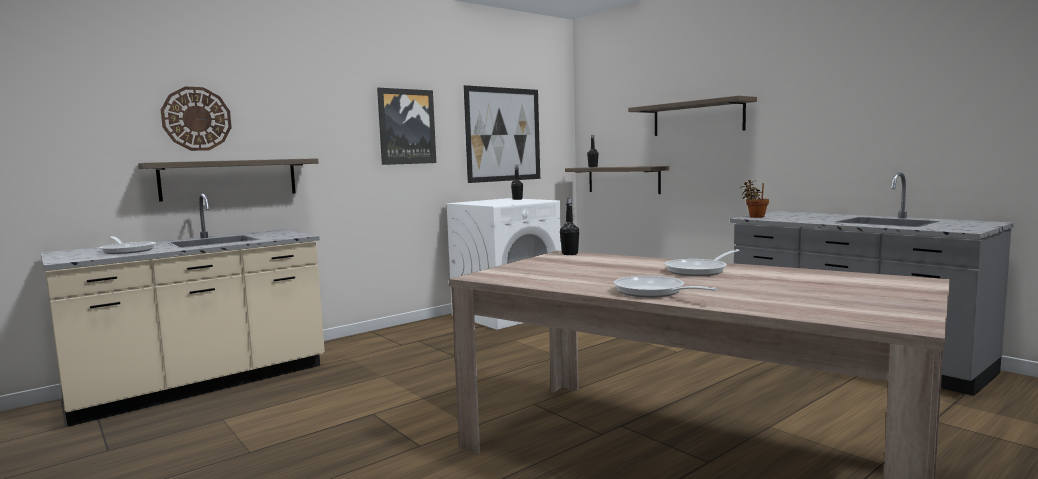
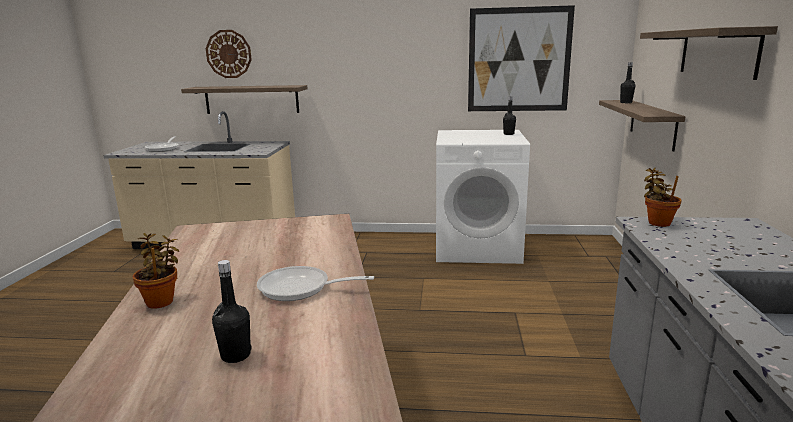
camera: 45 degrees right, 10 degrees up
picture [377,88,436,165] -> none
black bottle [560,198,579,255] -> black bottle moved to [212,260,252,363]
frying pan [613,276,717,297] -> potted plant [132,233,179,309]

